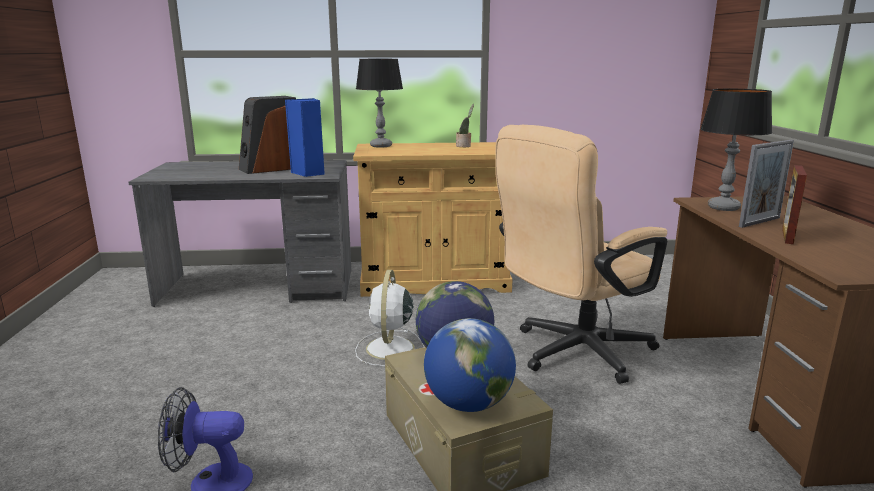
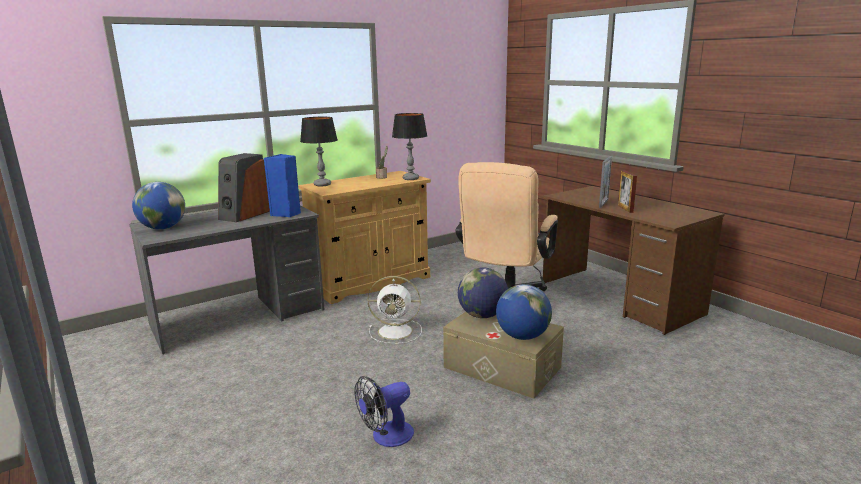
camera: 30 degrees left, 0 degrees up
white fan [355,270,424,366] -> white fan turned 60 degrees counterclockwise [367,276,422,344]
table lamp [700,89,772,211] -> table lamp moved to [392,113,427,180]
none -> globe [132,182,185,230]

